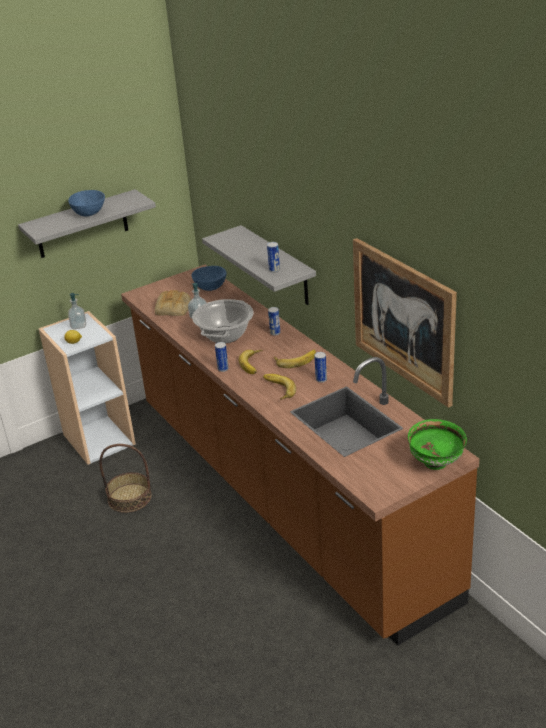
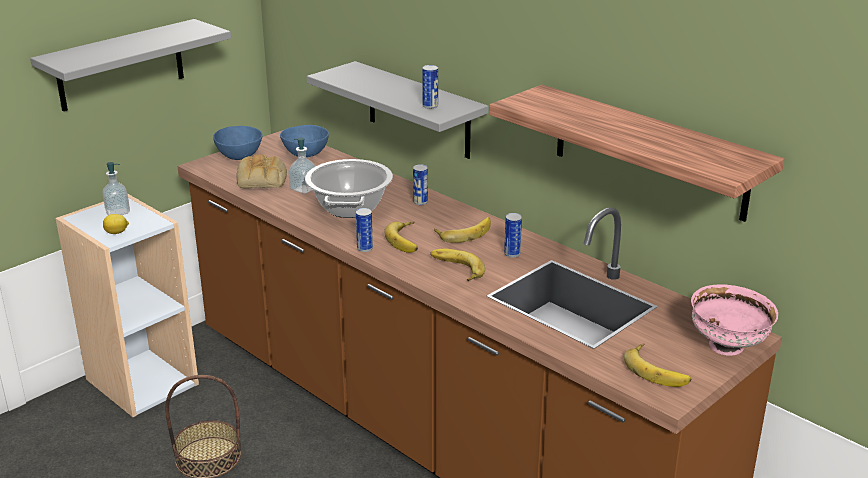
camera: 15 degrees left, 5 degrees down
blue bowl [68,190,105,217] -> blue bowl moved to [213,126,263,160]
picture [353,238,457,408] -> shelf [489,85,784,222]
green bowl [408,419,467,470] -> pink bowl [691,284,778,356]
none -> banana [624,343,691,387]

